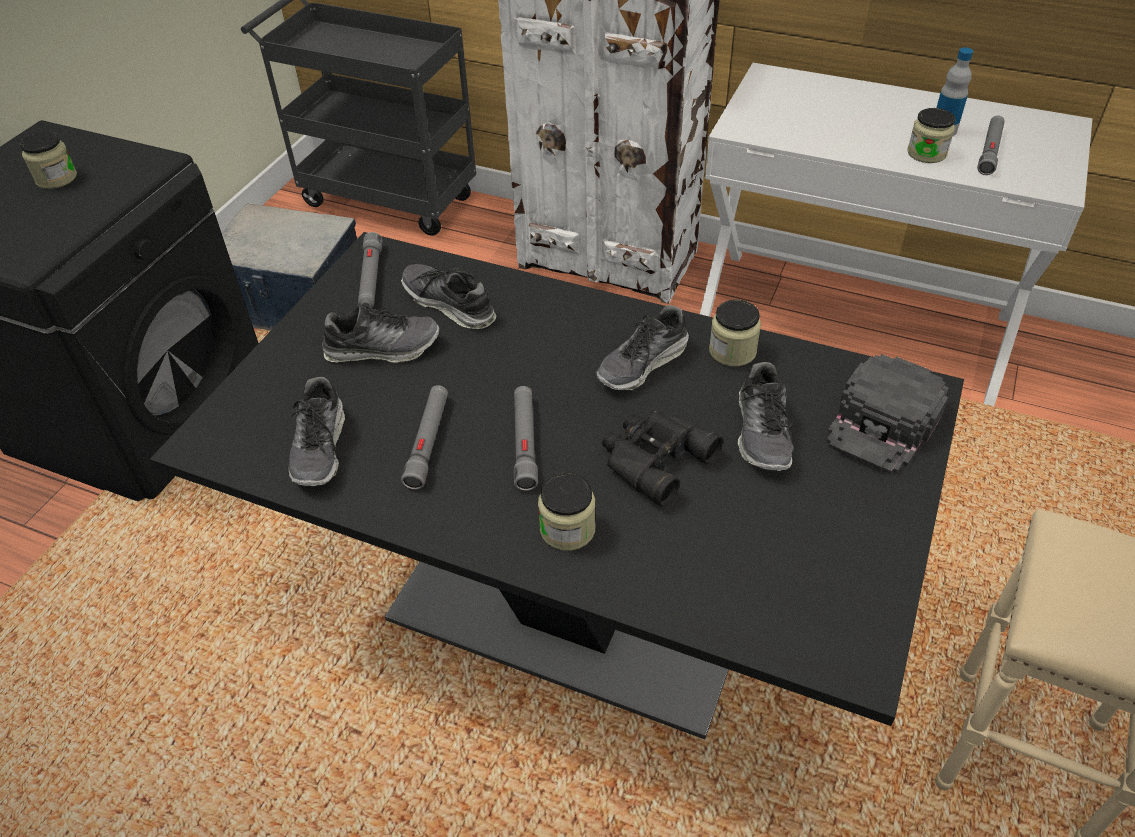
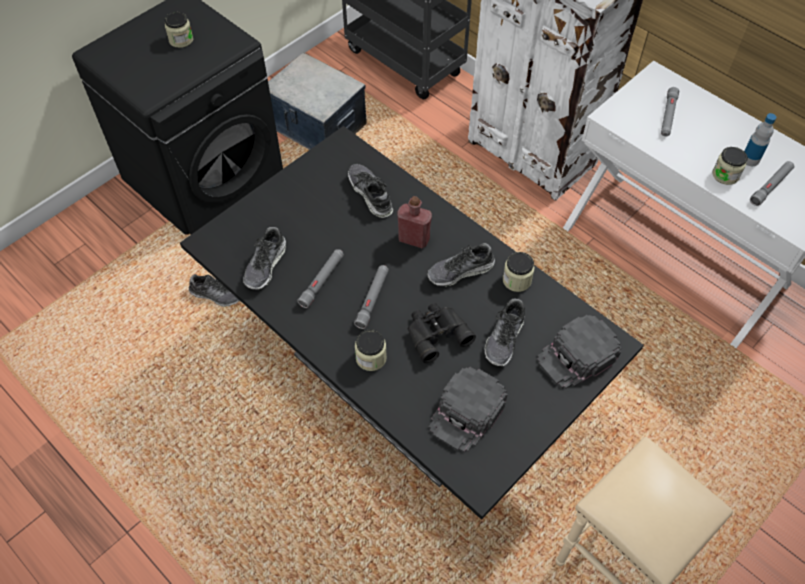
camera: 20 degrees right, 10 degrees up
shoe [323,305,439,363] -> shoe moved to [189,274,240,307]
grey flashlight [358,232,382,308] -> grey flashlight moved to [661,87,679,136]
none -> red bottle [398,196,432,248]
none -> black cap [429,367,508,452]

